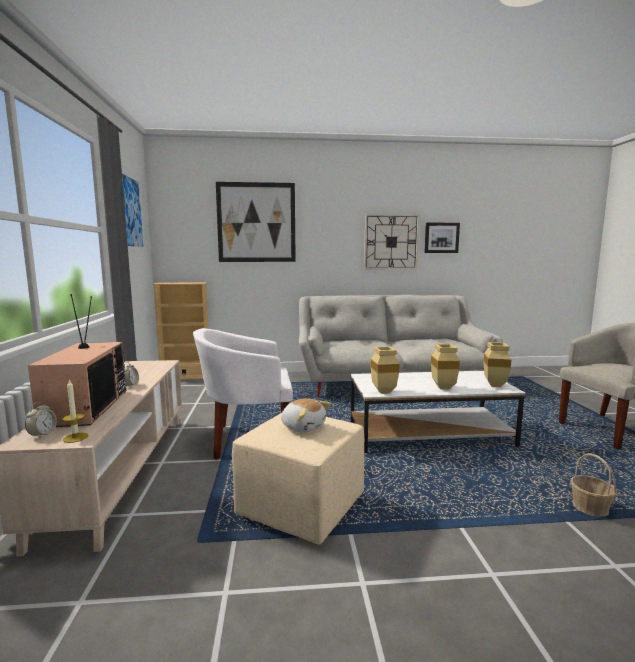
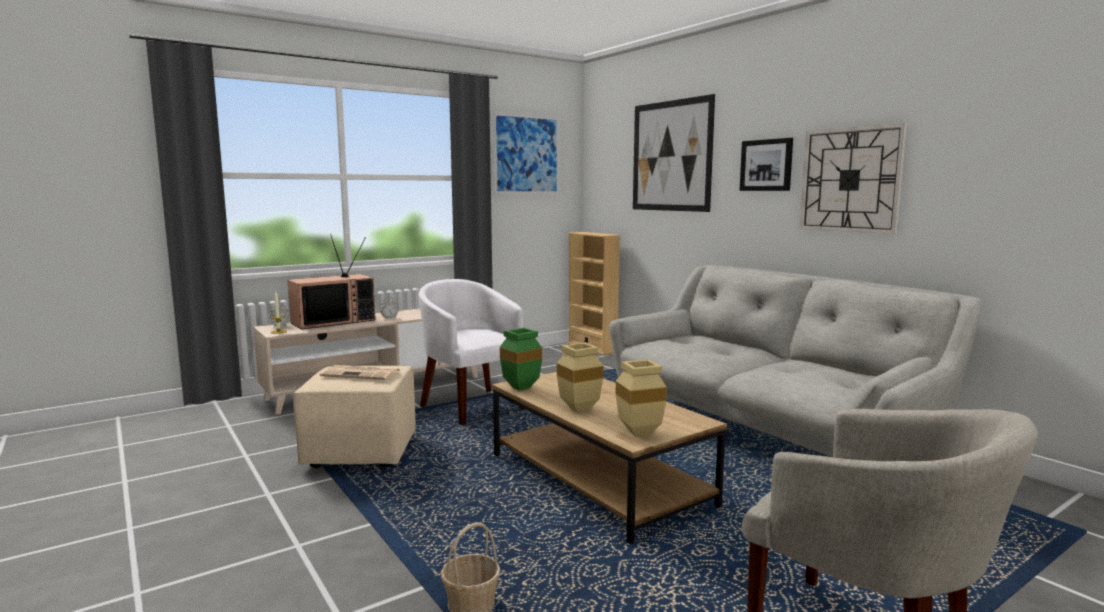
camera: 60 degrees right, 0 degrees up
plush toy [281,398,331,432] -> newspaper [320,365,400,380]
white coffee table [351,371,525,453] -> brown coffee table [492,372,727,544]
beige vase [370,346,399,394] -> green vase [500,328,542,390]
picture [424,223,460,253] -> picture moved to [739,138,793,191]

